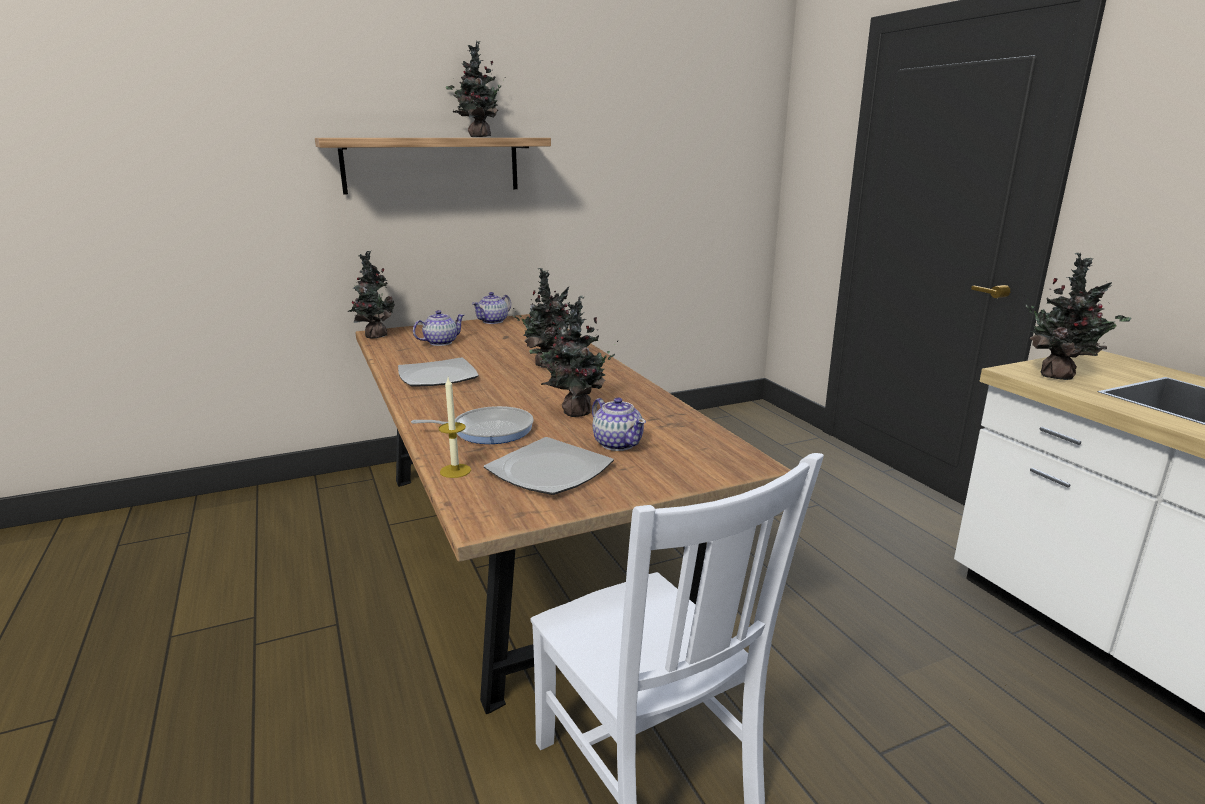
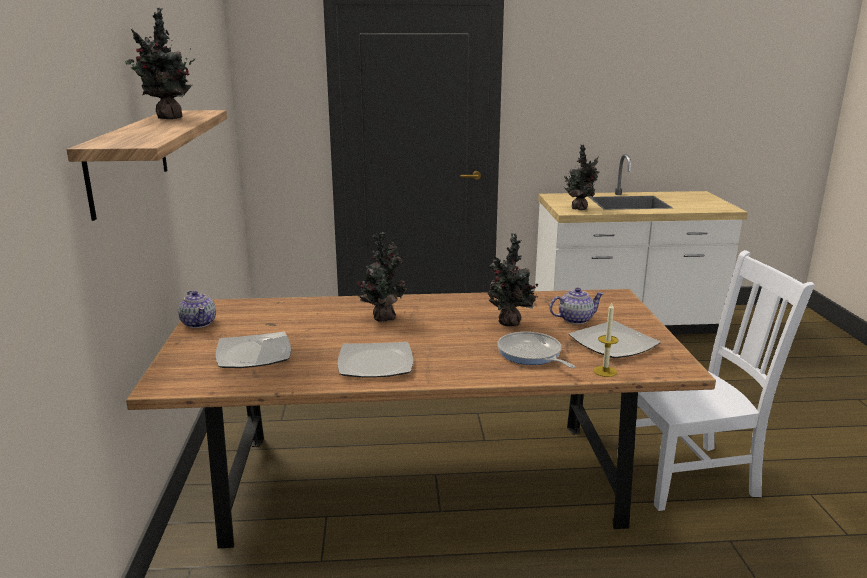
camera: 70 degrees left, 0 degrees up
potted plant [347,251,395,339] -> none
frying pan [411,406,534,444] -> frying pan turned 45 degrees counterclockwise [497,332,575,368]
teapot [413,310,464,346] -> plate [216,332,291,368]

